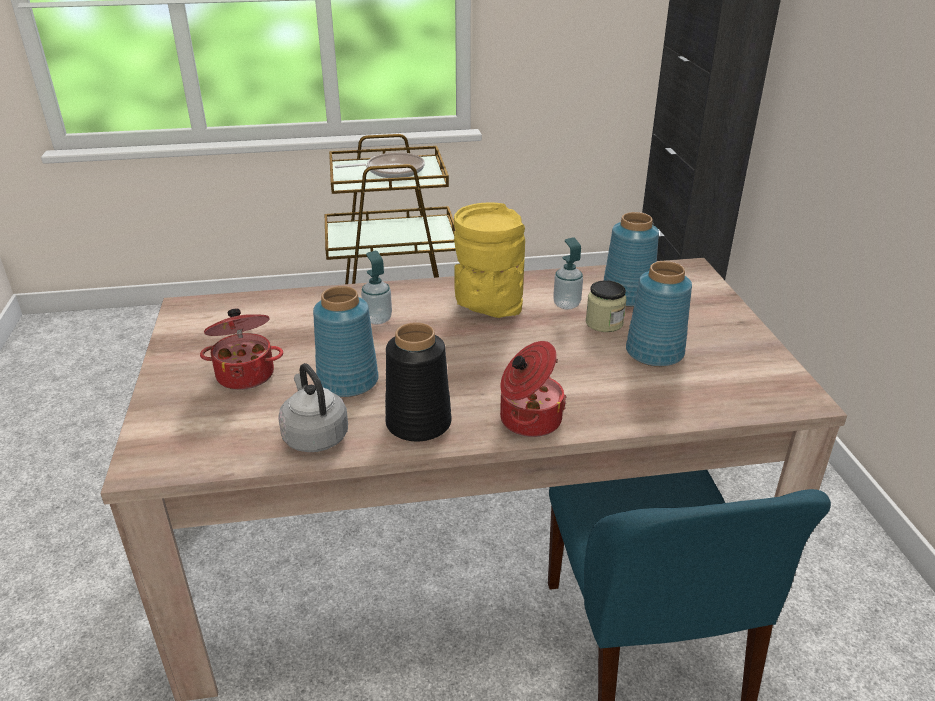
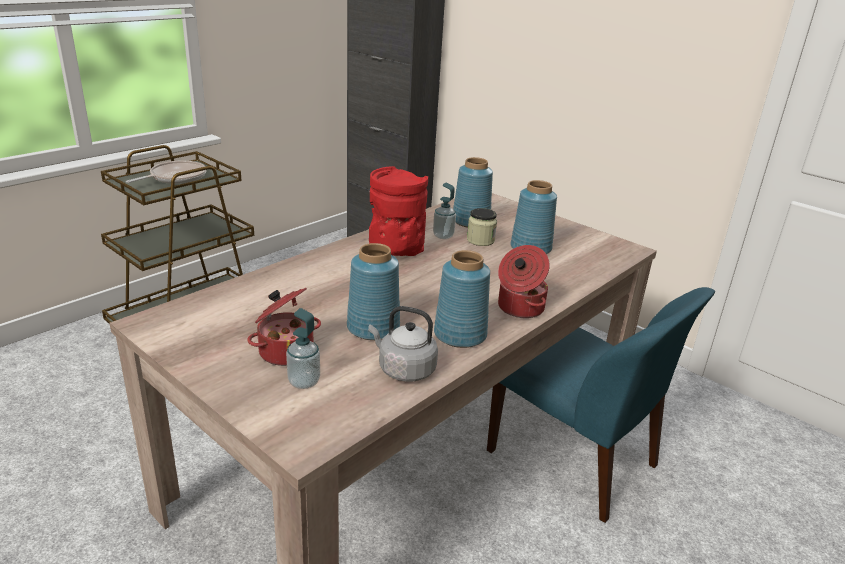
camera: 40 degrees left, 5 degrees down
soap dispenser [361,251,392,325] -> soap dispenser moved to [286,308,320,389]
black vase [385,322,452,441] -> blue vase [434,250,490,348]
yellow vase [454,202,525,318] -> red vase [369,166,428,256]

